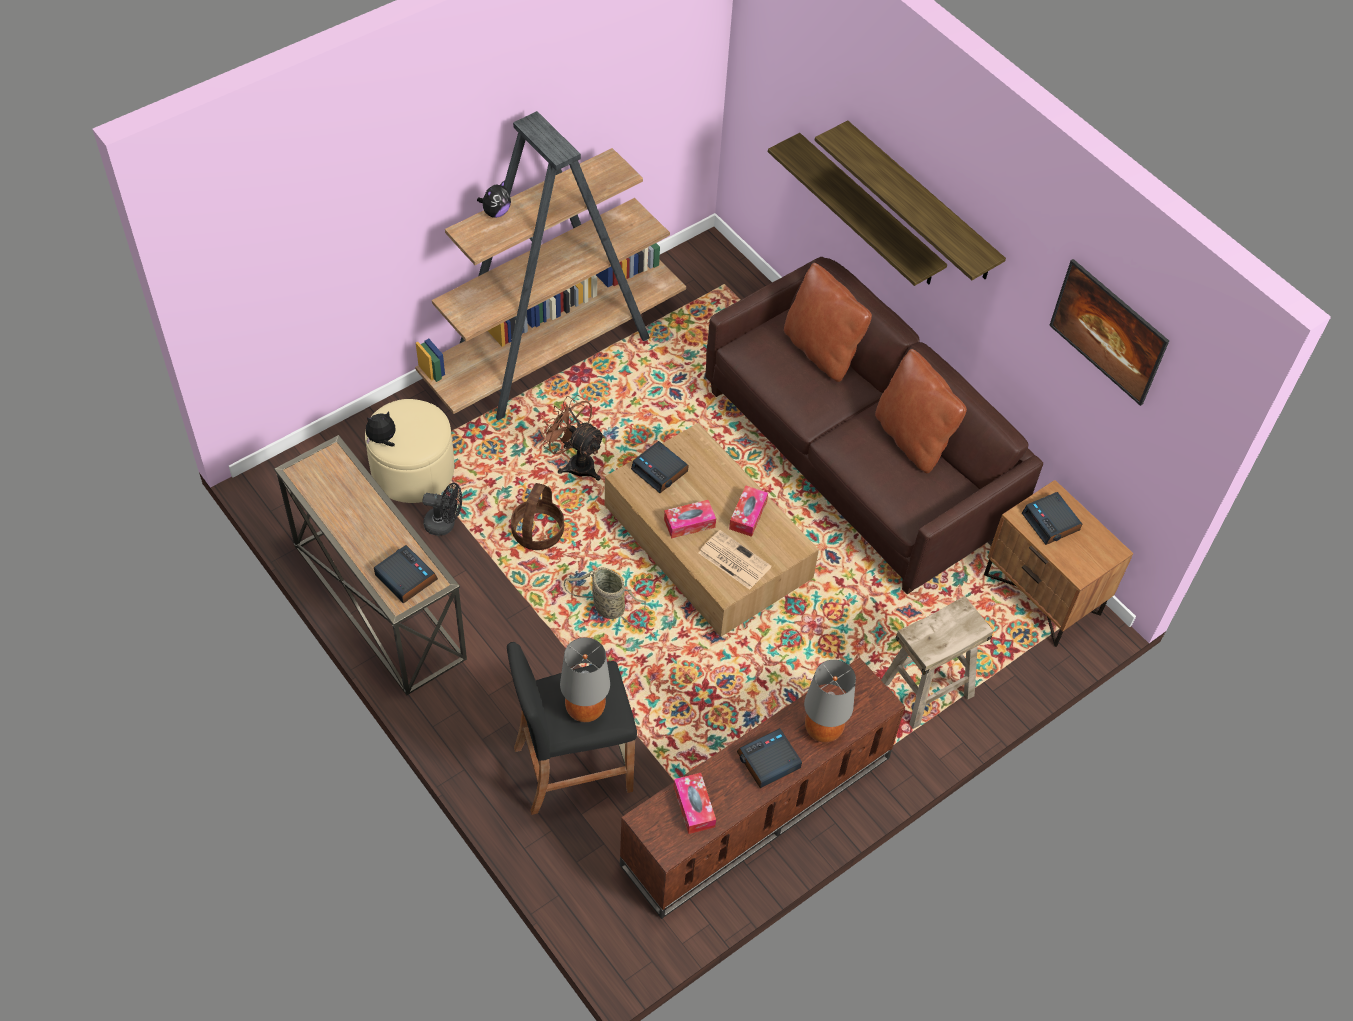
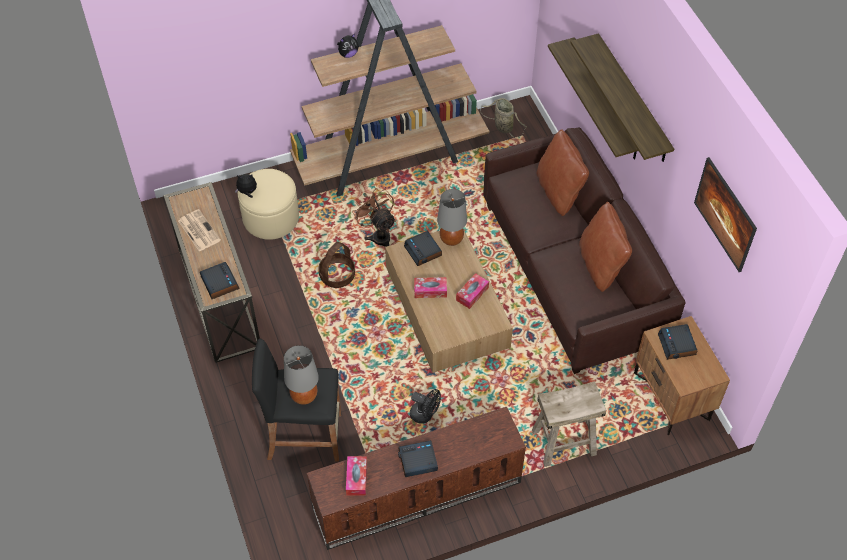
camera: 20 degrees right, 0 degrees up
black fan [423,483,462,536] -> black fan moved to [410,389,441,424]
basket [564,567,646,625] -> basket moved to [480,98,527,139]
newspaper [699,530,772,590] -> newspaper moved to [178,209,221,252]
grey table lamp [804,660,856,743] -> grey table lamp moved to [437,189,467,246]

